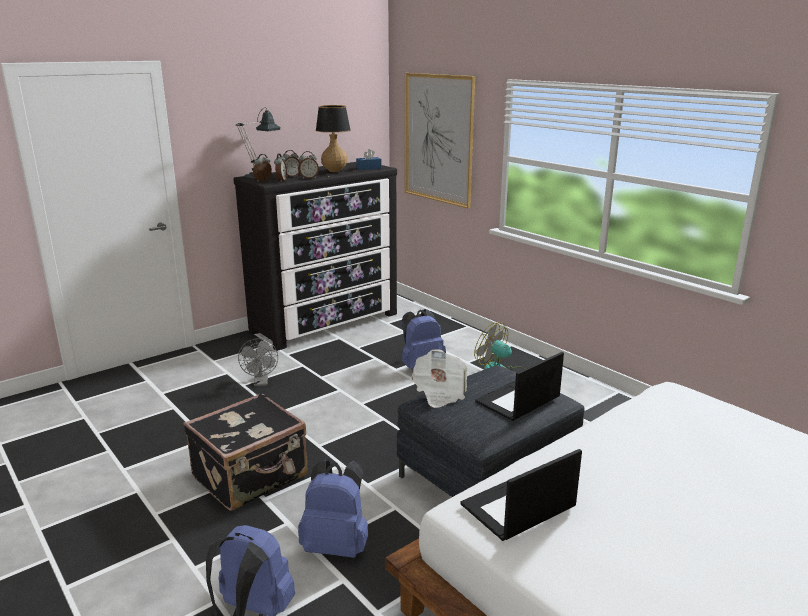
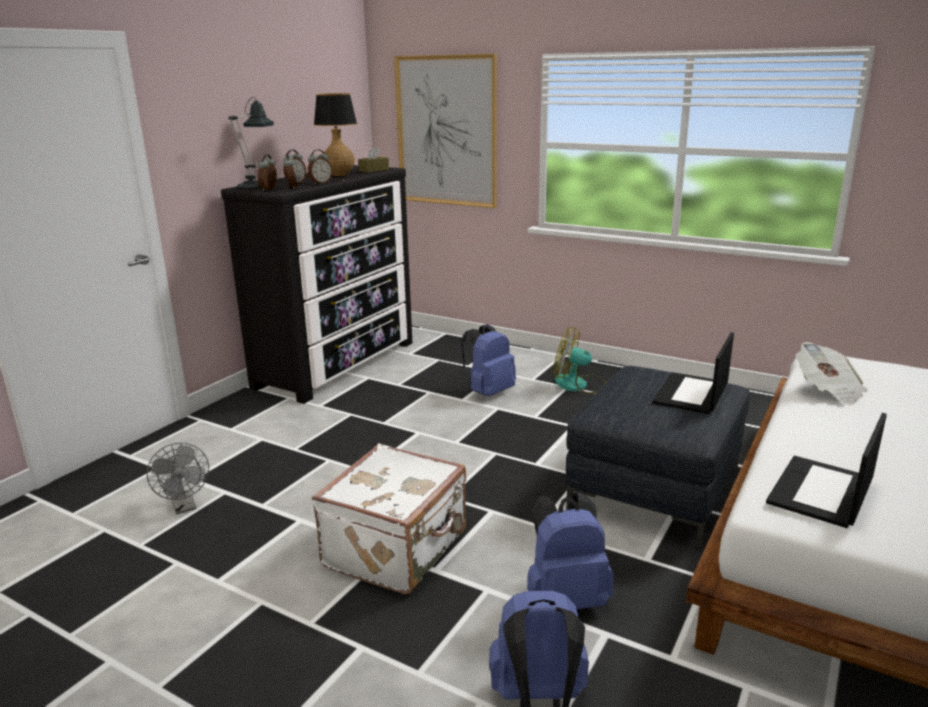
camera: 20 degrees left, 0 degrees up
black suitcase [184,393,308,511] -> white suitcase [312,443,466,594]
grey fan [238,338,278,386] -> grey fan moved to [146,443,209,514]
blue tissue box [356,149,381,170] -> brown tissue box [358,147,389,172]
newspaper [411,349,467,408] -> newspaper moved to [795,342,868,406]

